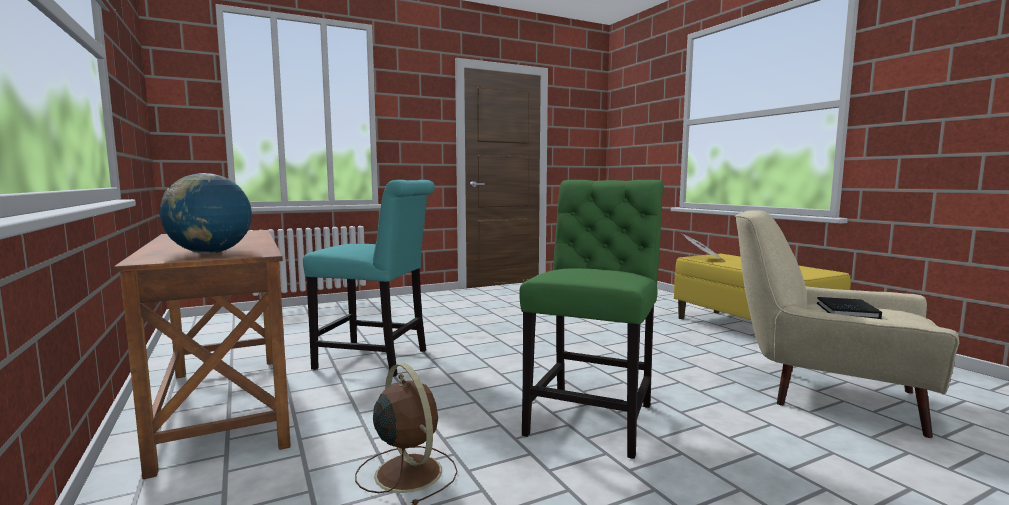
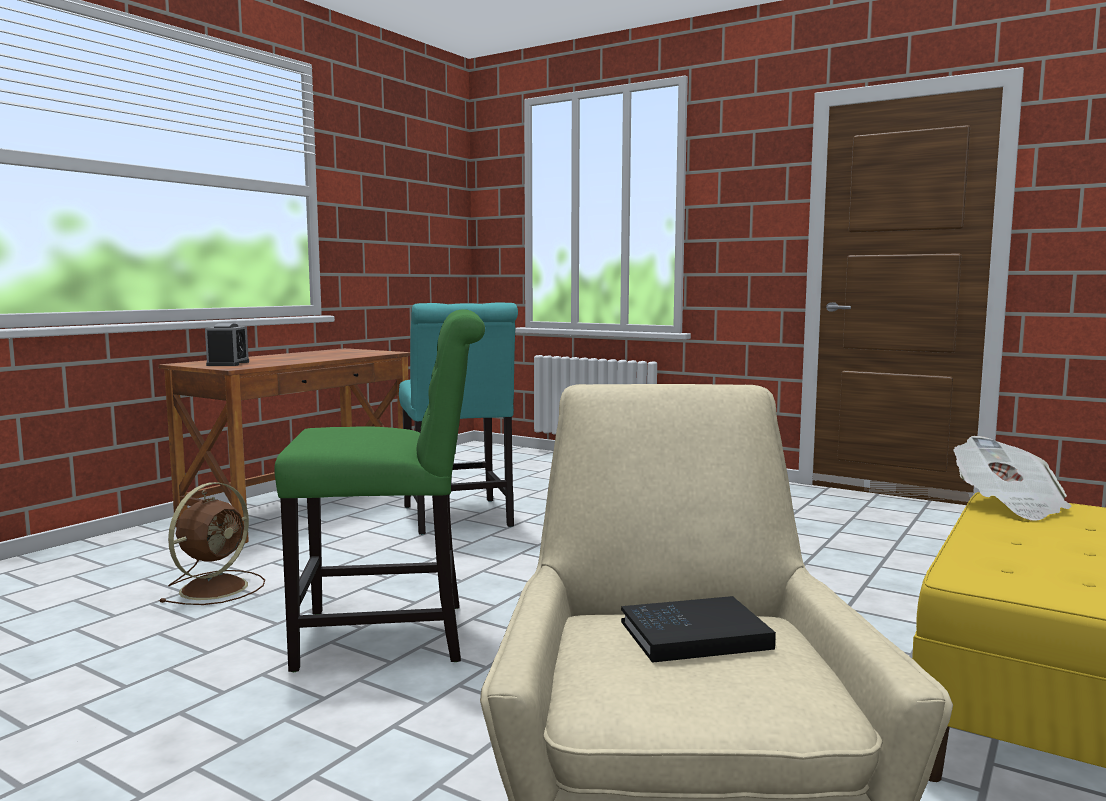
camera: 60 degrees right, 0 degrees up
globe [159,173,252,254] -> alarm clock [205,323,249,366]

